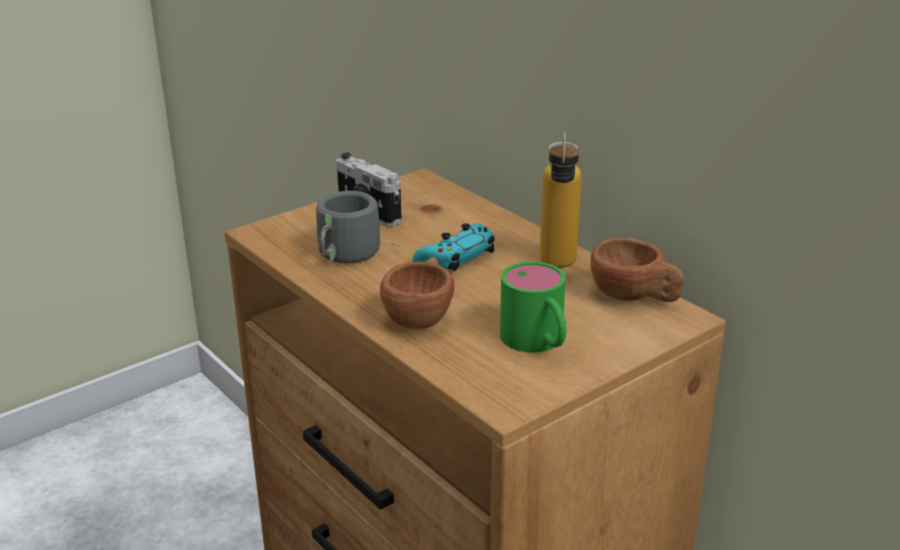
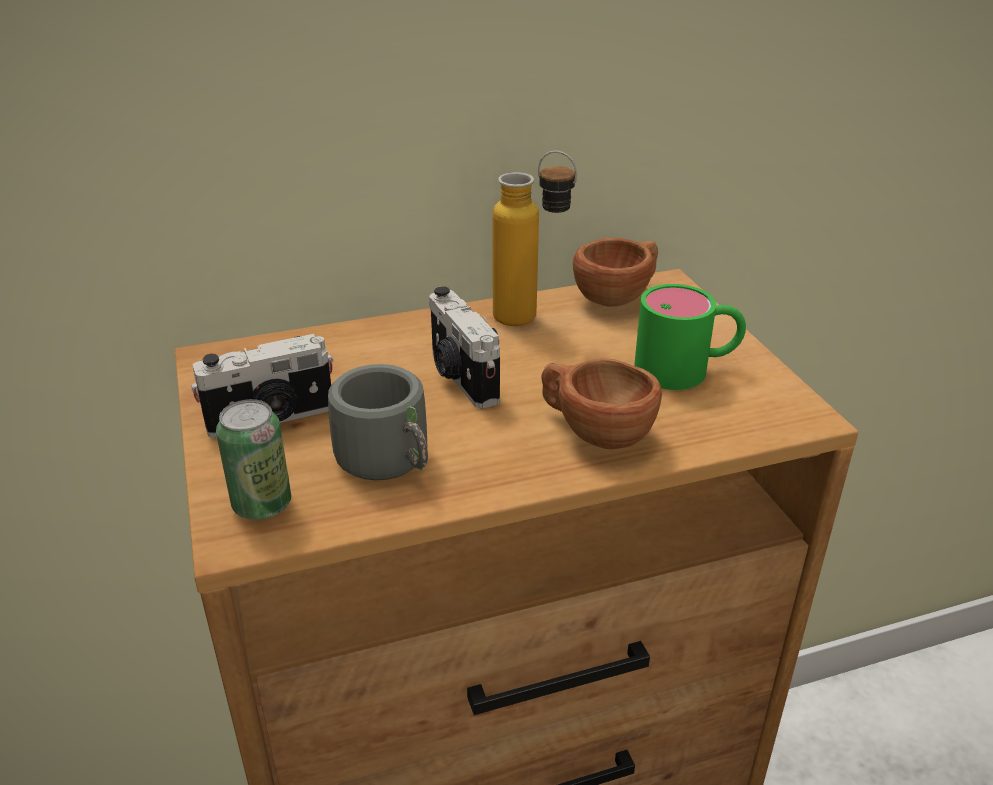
camera: 70 degrees left, 5 degrees up
turquoise game controller [413,223,495,271] -> camera [429,286,500,408]
none -> can [216,399,291,520]

